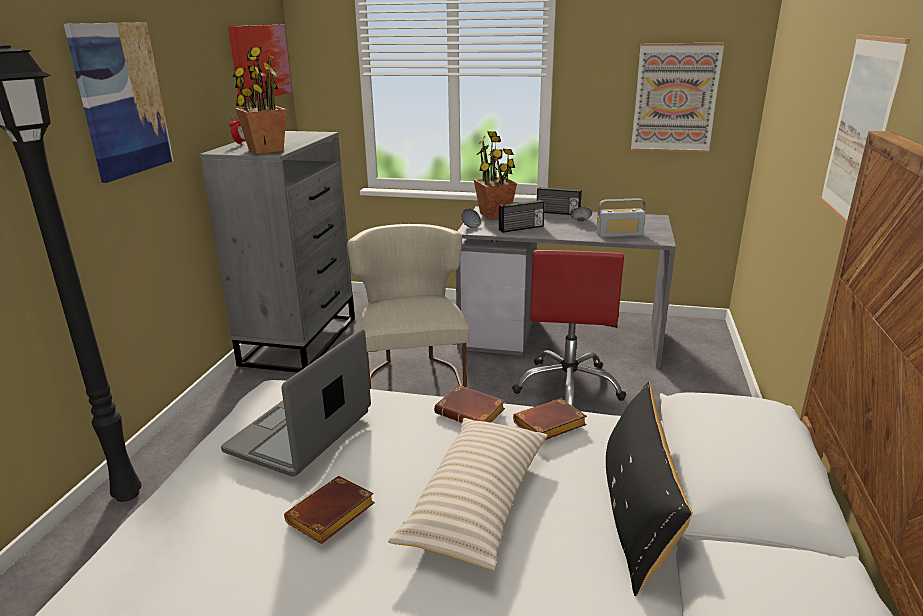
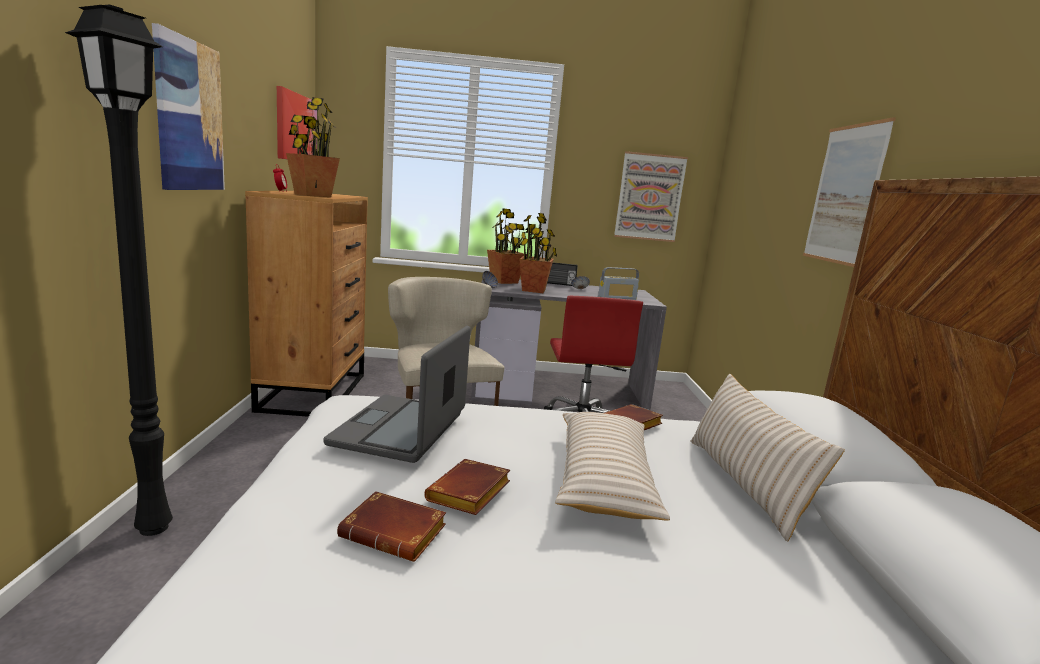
camera: 15 degrees left, 10 degrees down
grey dresser [199,131,355,373] -> brown dresser [245,191,368,417]
brown book [434,385,505,423] -> brown book moved to [337,491,446,562]
radio [499,200,544,233] -> potted plant [519,213,557,293]
black pillow [606,382,693,596] -> beige pillow [690,373,845,542]

